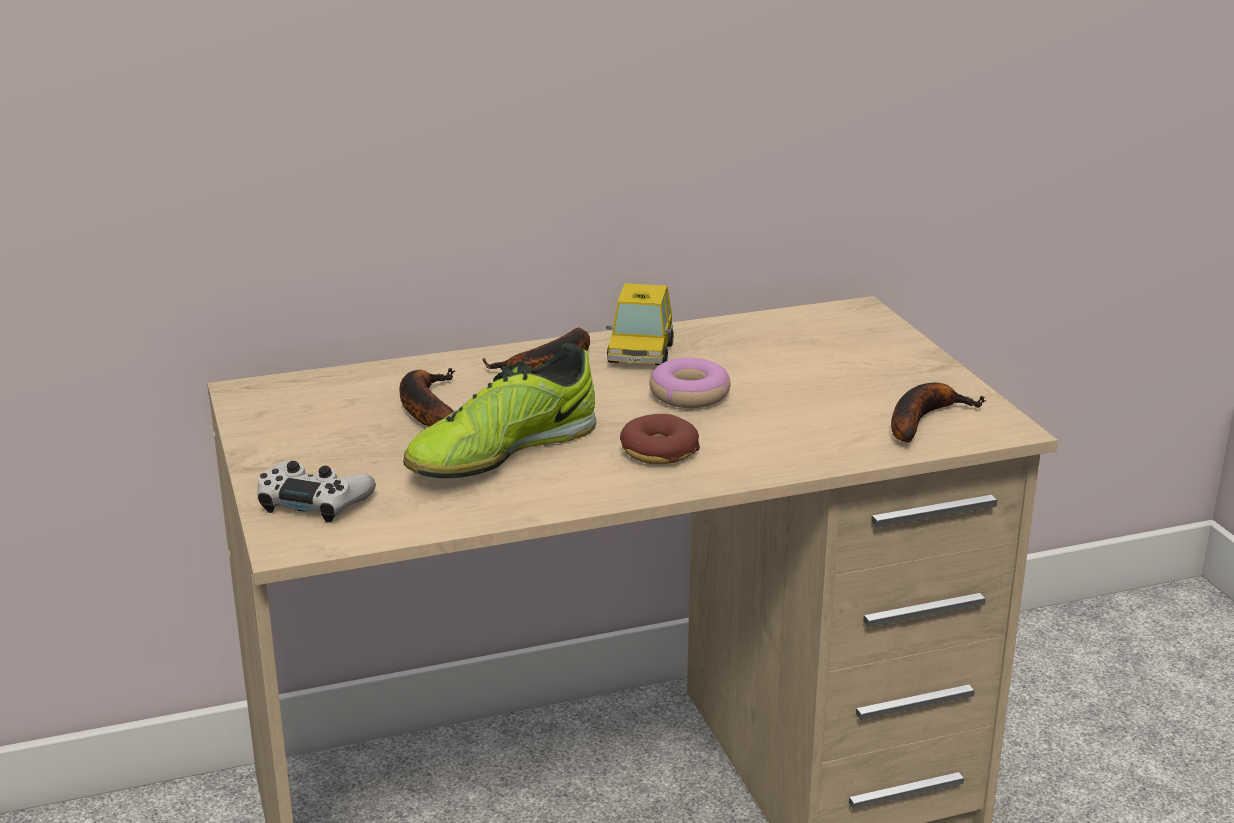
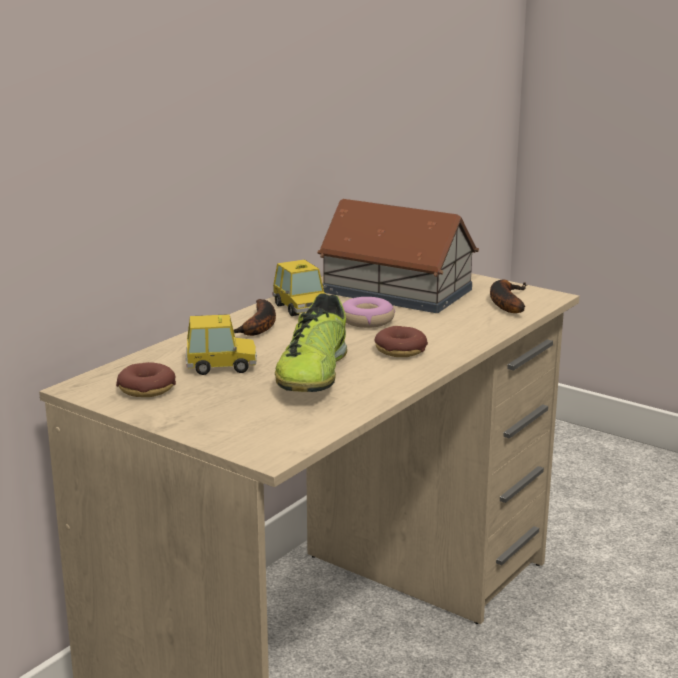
camera: 35 degrees left, 5 degrees down
white game controller [258,461,376,523] -> none
banana [400,368,455,427] -> toy car [186,314,257,375]
none -> donut [116,362,176,397]
none -> toy house [317,199,479,313]

